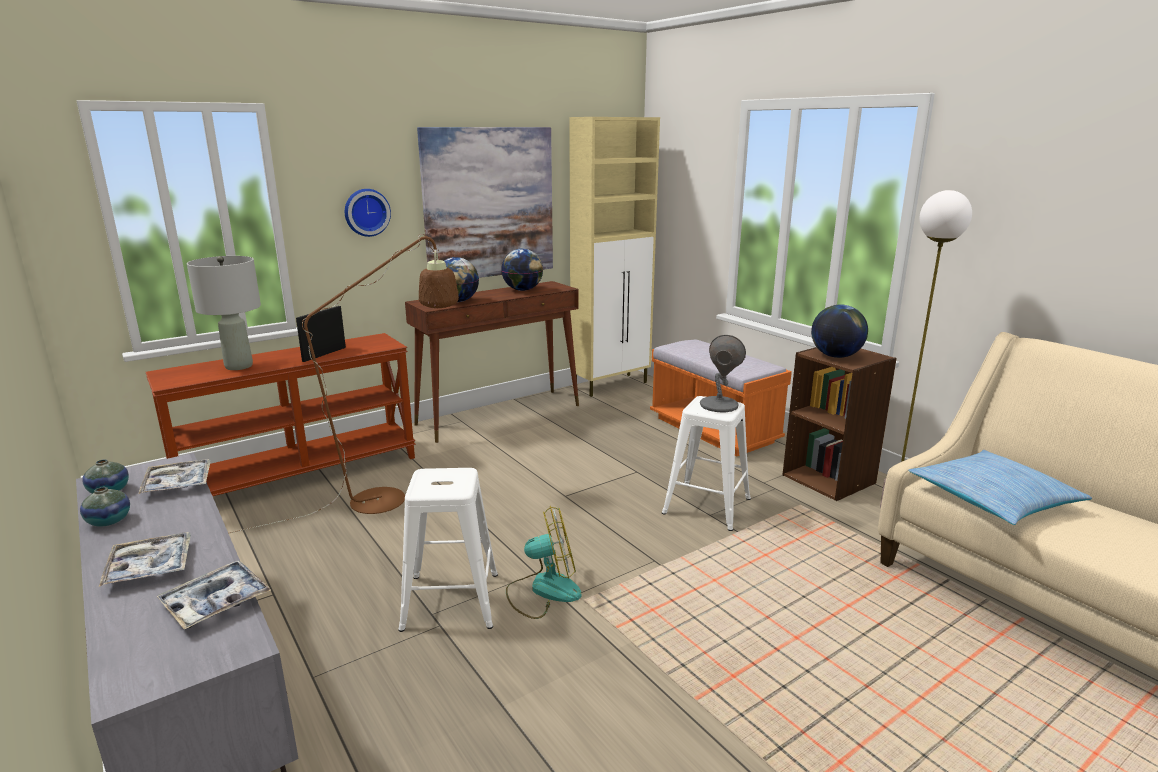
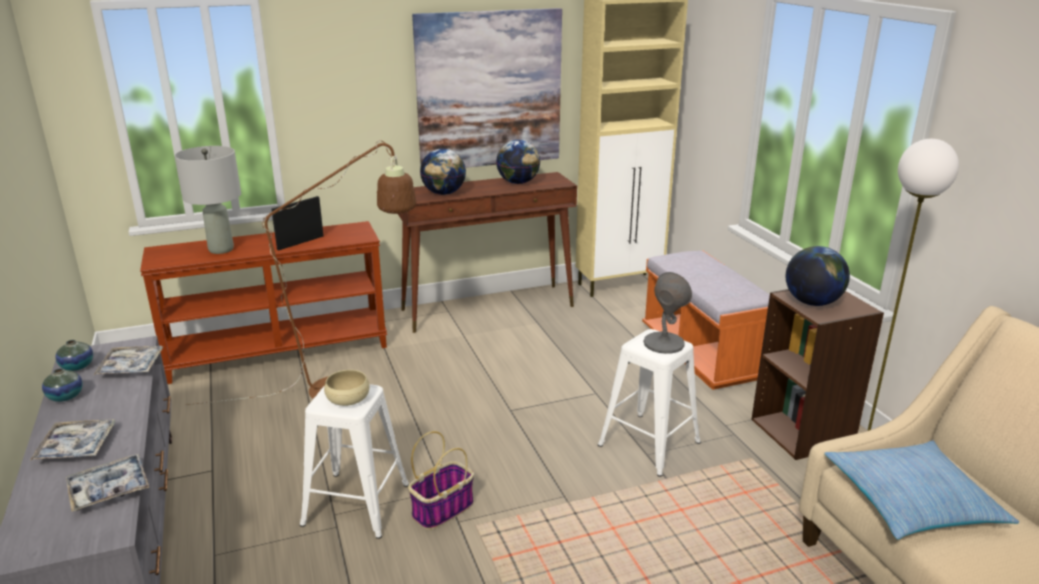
camera: 15 degrees right, 5 degrees up
wall clock [345,189,391,237] -> none
fan [506,506,582,619] -> basket [408,431,474,530]
none -> beige bowl [324,370,369,406]

